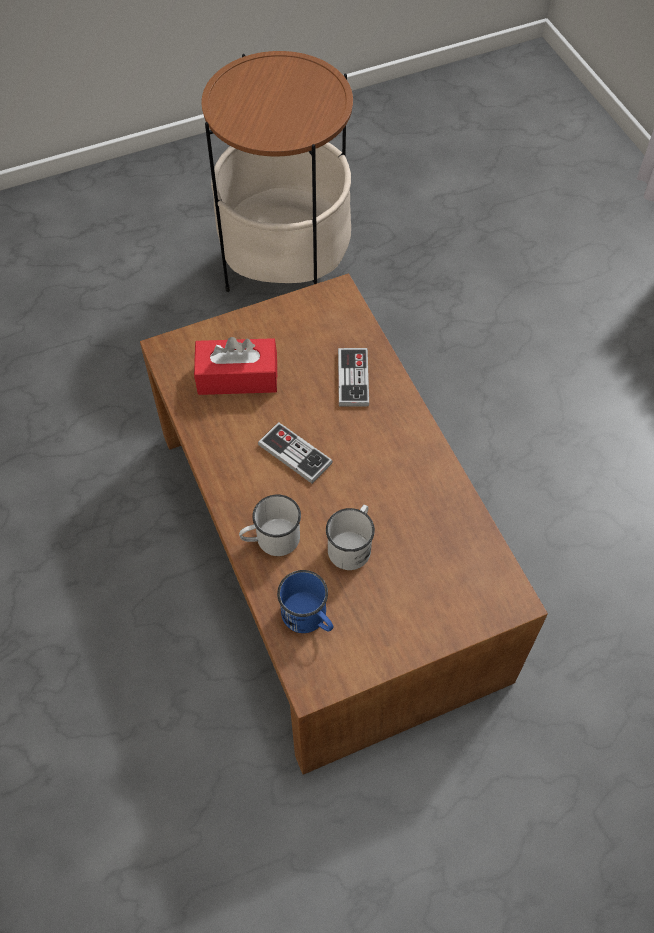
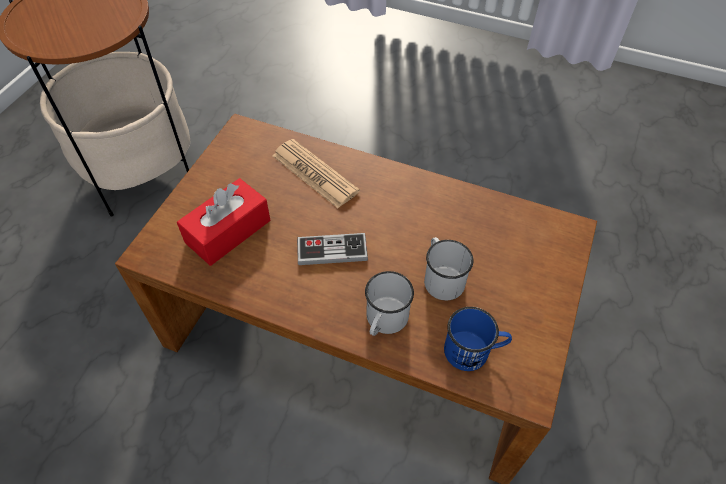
camera: 45 degrees left, 5 degrees down
game controller [338,348,369,406] -> newspaper [272,139,360,208]

